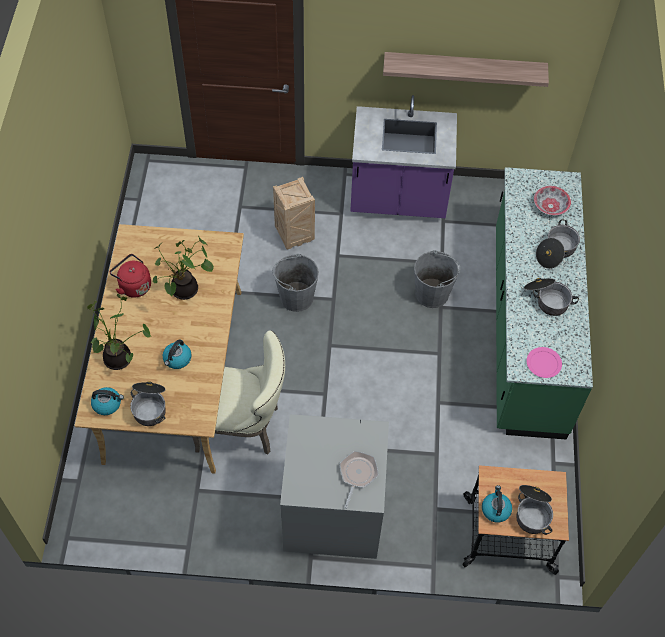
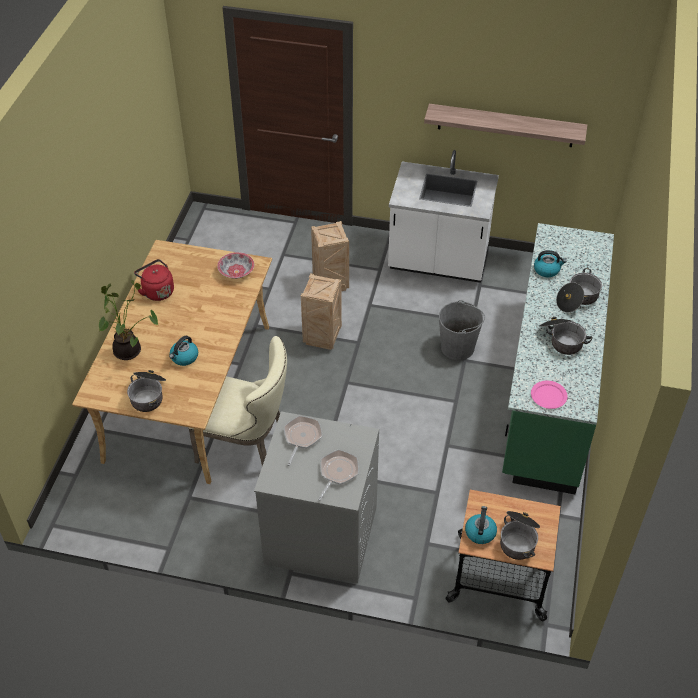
camera: 10 degrees right, 10 degrees down
kettle [91,387,124,415] -> kettle moved to [534,250,566,277]
potted plant [153,236,214,300] -> none
grey bucket [272,254,319,312] -> crate [301,273,342,350]
purple counter [350,95,457,218] -> white counter [388,150,499,283]
bowl [534,186,571,215] -> bowl moved to [217,252,254,279]
none -> frying pan [284,416,322,466]

